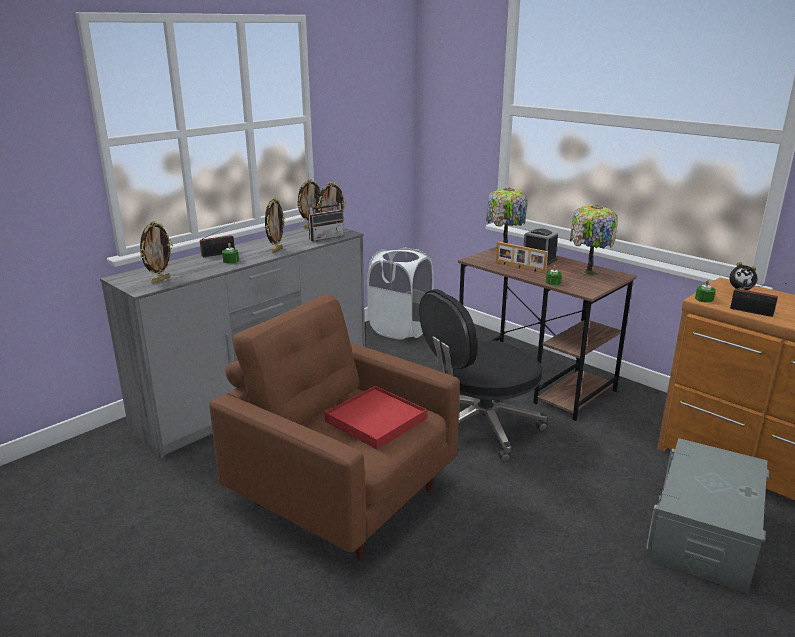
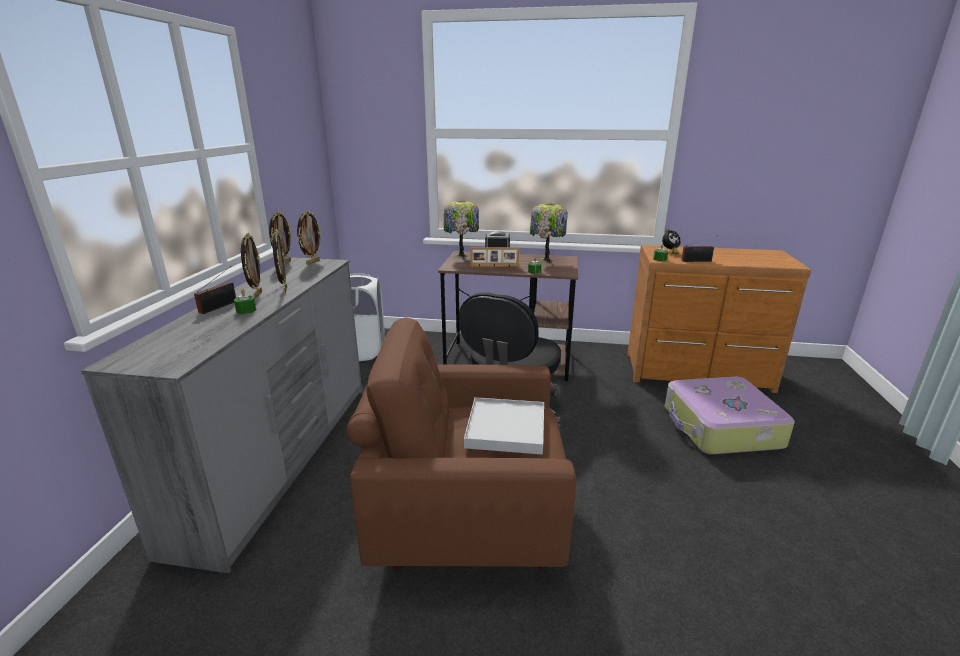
camera: 35 degrees left, 0 degrees up
picture frame [140,221,173,284] -> picture frame moved to [241,233,262,299]
radio [308,194,344,241] -> none
red tray [325,386,427,449] -> white tray [464,397,544,455]
grey storage box [646,438,769,593] -> suitcase [665,377,795,454]

